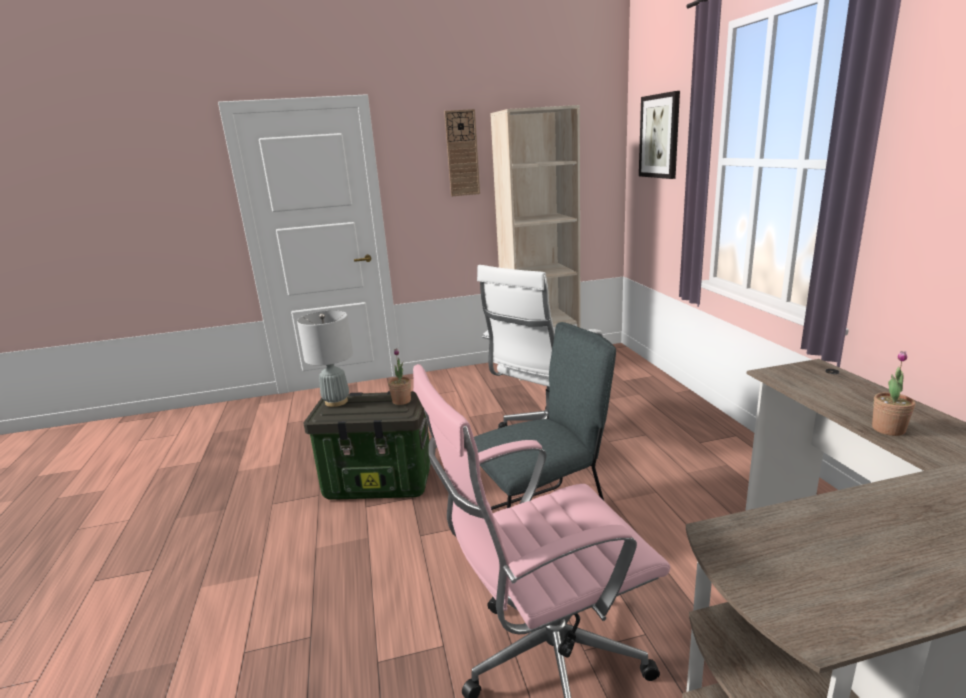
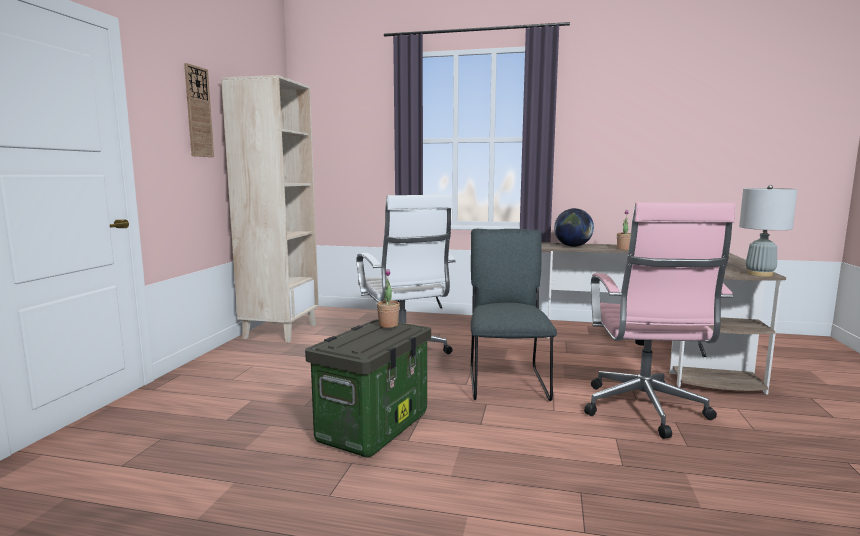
camera: 65 degrees left, 10 degrees down
grey table lamp [297,311,353,407] -> grey table lamp moved to [739,185,798,277]
picture [639,91,680,179] -> none
none -> globe [554,208,594,247]

